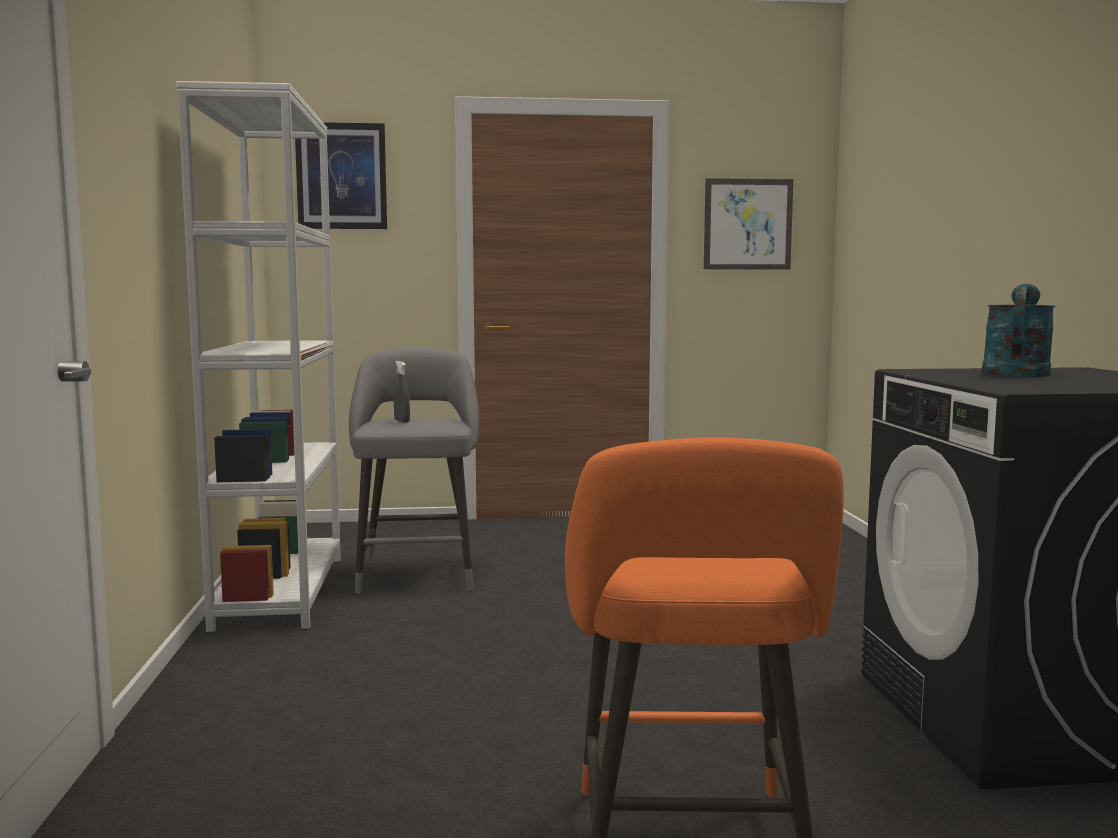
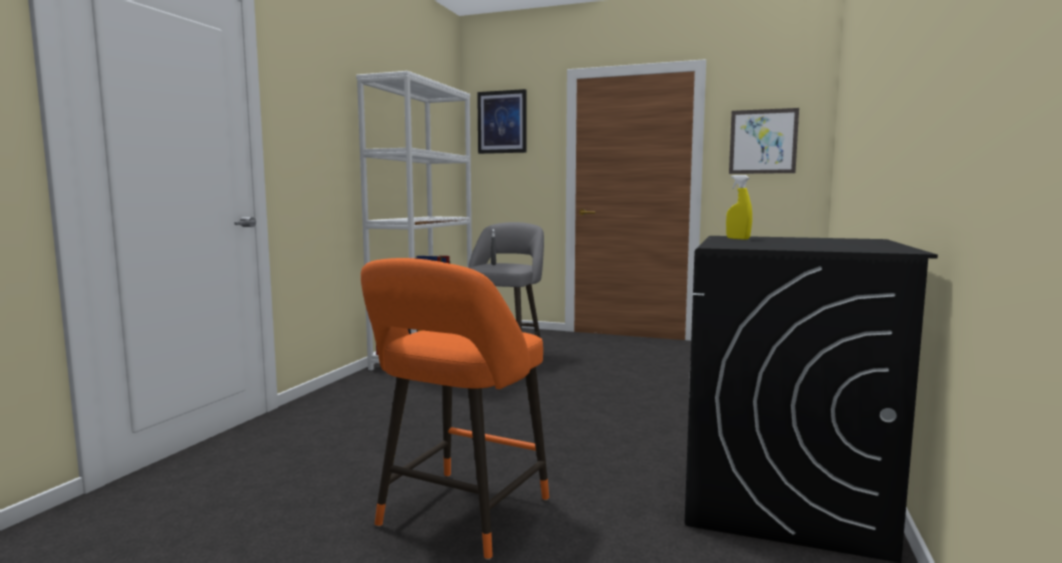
camera: 25 degrees right, 0 degrees up
turquoise watering can [982,284,1055,377] -> none
none -> yellow spray bottle [726,175,752,240]

